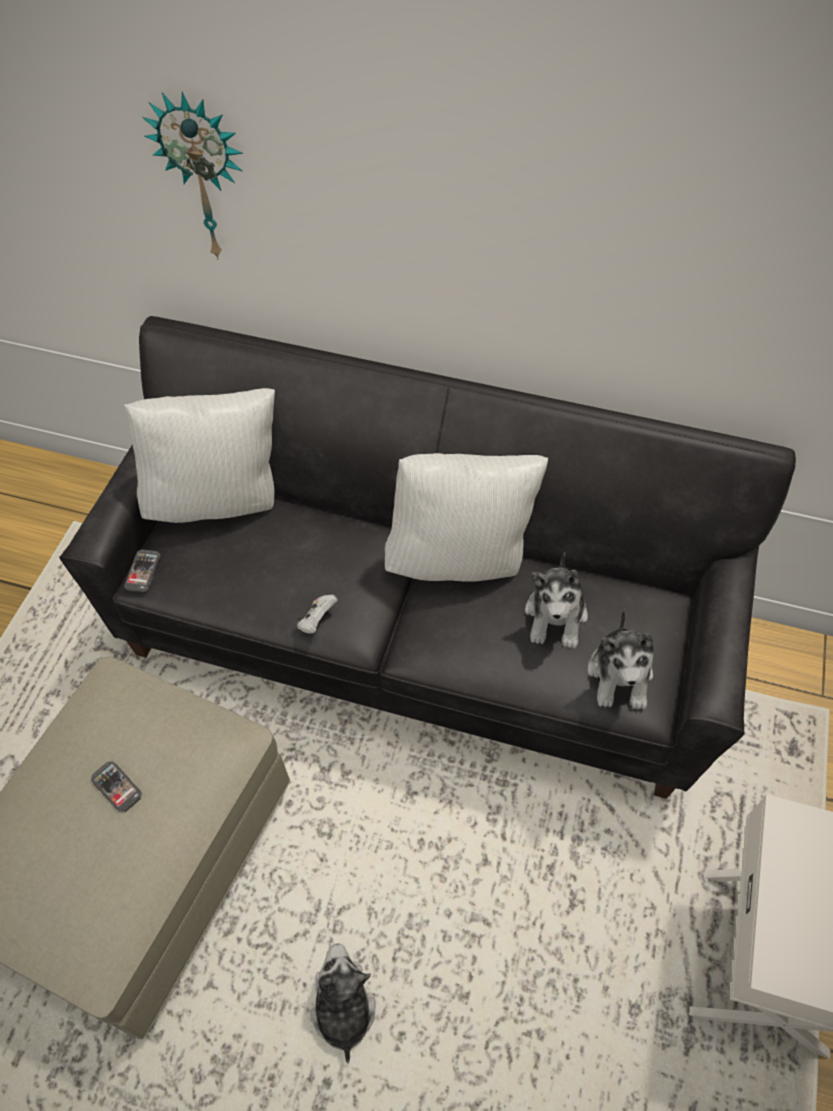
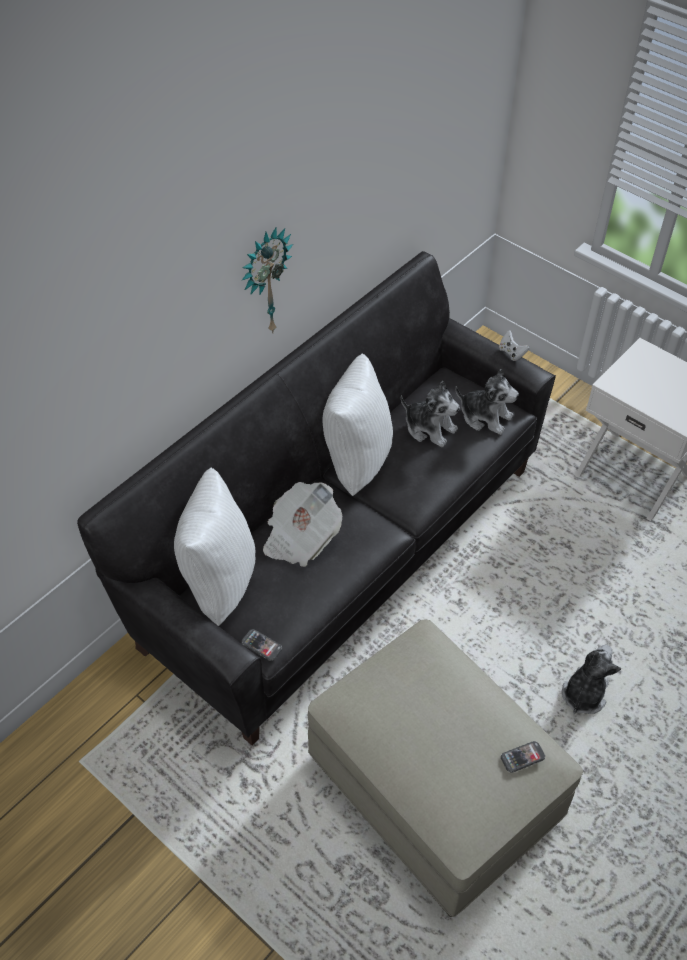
camera: 65 degrees left, 5 degrees down
phone [91,761,142,813] -> phone moved to [501,741,545,773]
wall clock [142,92,243,260] -> wall clock moved to [242,227,293,334]
white game controller [296,595,338,634] -> white game controller moved to [499,330,530,361]
plush toy [311,944,376,1064] -> plush toy turned 105 degrees clockwise [562,645,621,714]
none -> newspaper [263,482,342,567]

